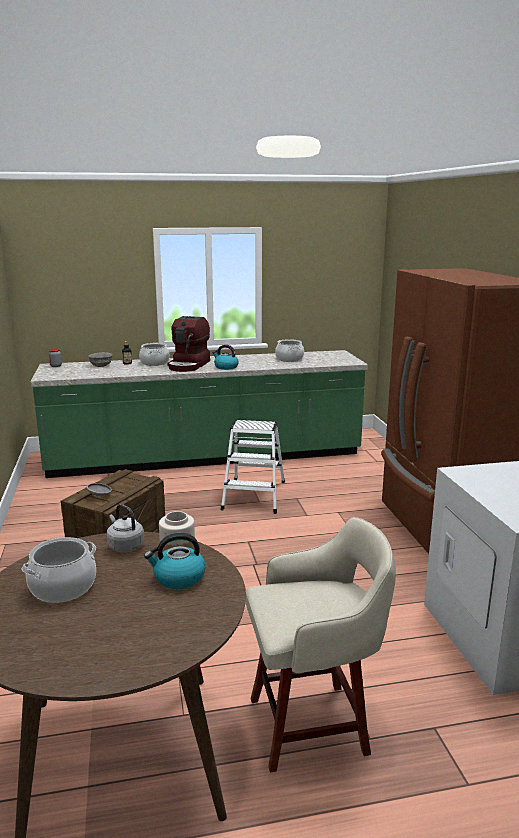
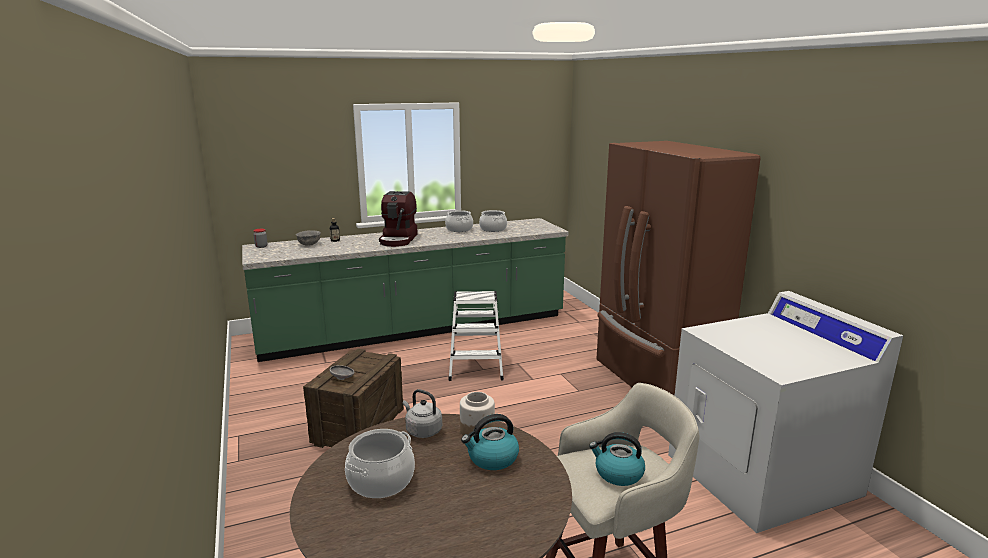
camera: 10 degrees left, 0 degrees up
cooking pot [139,343,169,366] -> cooking pot moved to [445,210,473,232]
kettle [212,345,239,370] -> kettle moved to [589,432,645,486]

